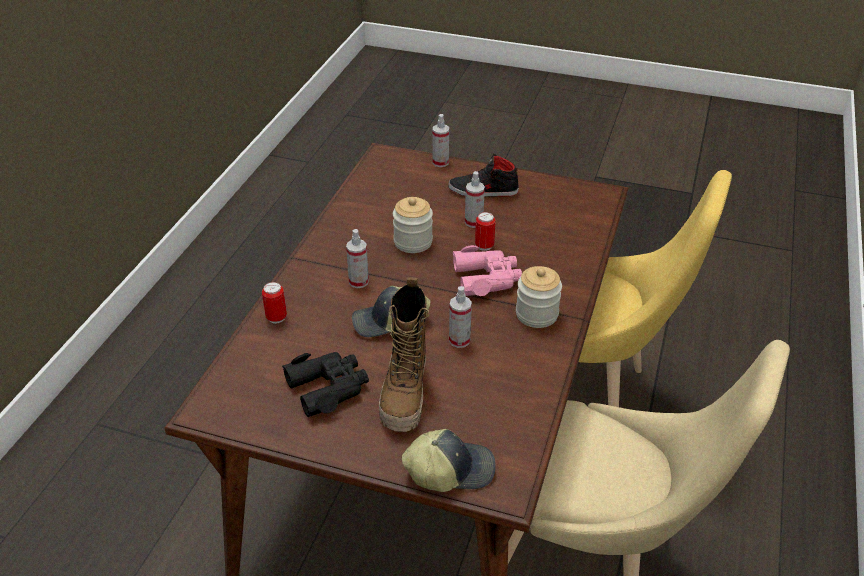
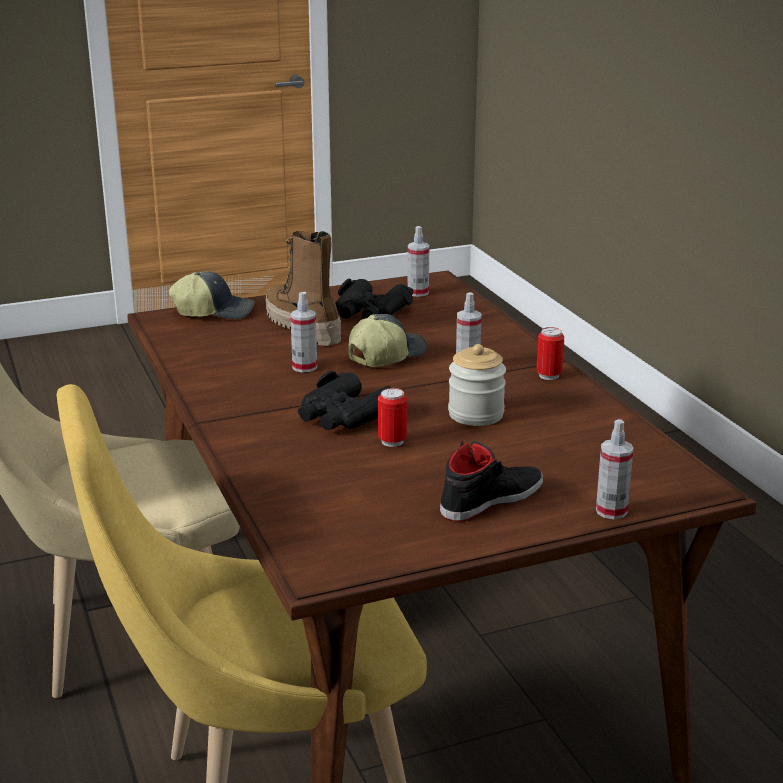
camera: 140 degrees right, 15 degrees down
can [262,282,287,323] -> can moved to [536,327,564,380]
cap [402,429,496,492] -> cap turned 135 degrees counterclockwise [169,271,255,319]
pink binoculars [453,245,522,296] -> black binoculars [298,371,393,430]
spray bottle [465,171,485,228] -> spray bottle moved to [407,226,429,297]
jar [516,266,562,328] -> none

